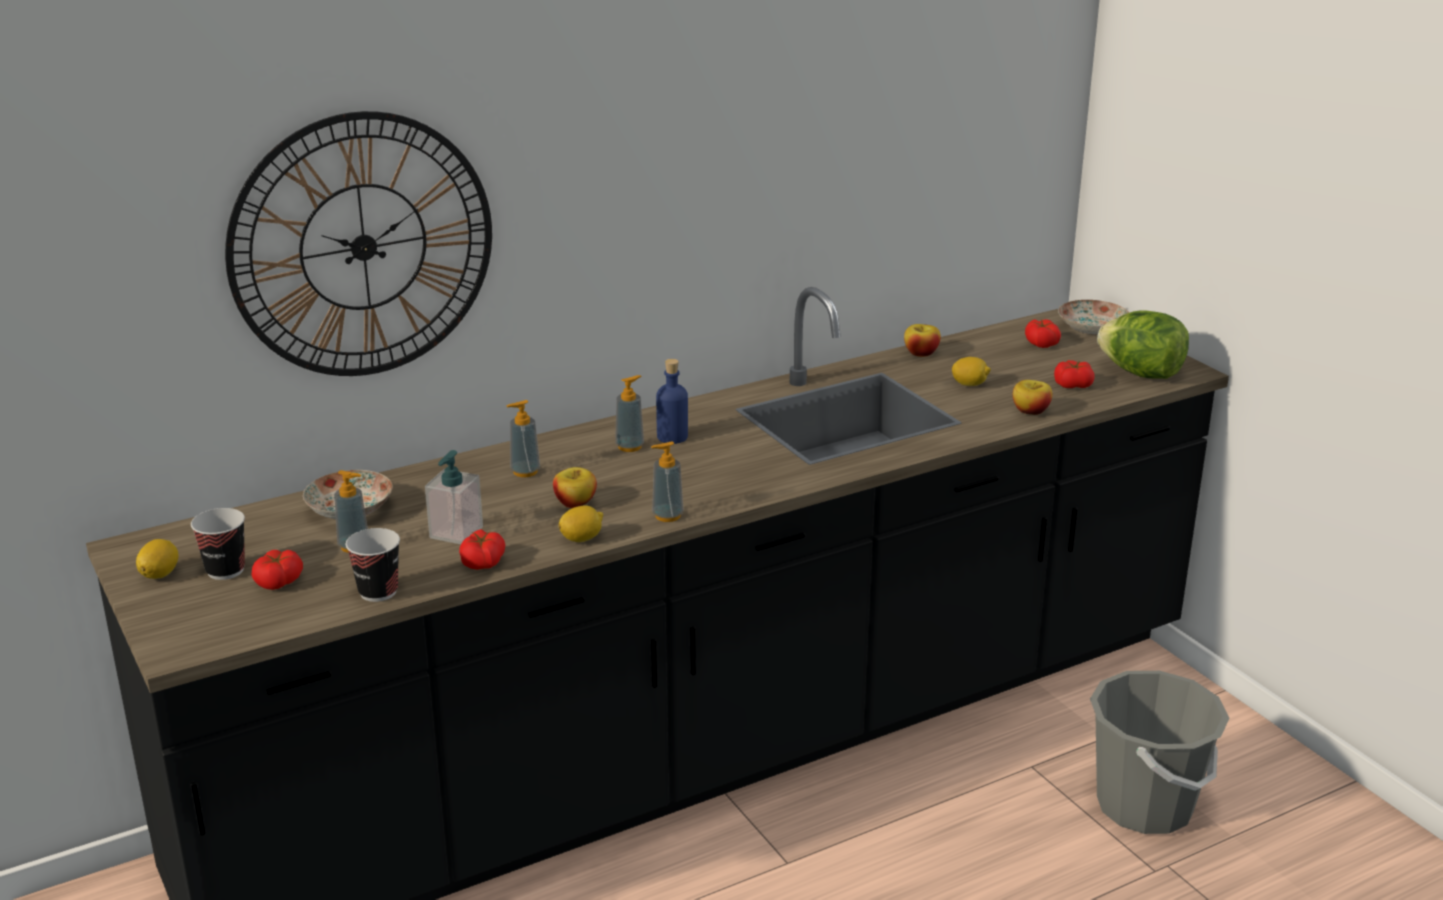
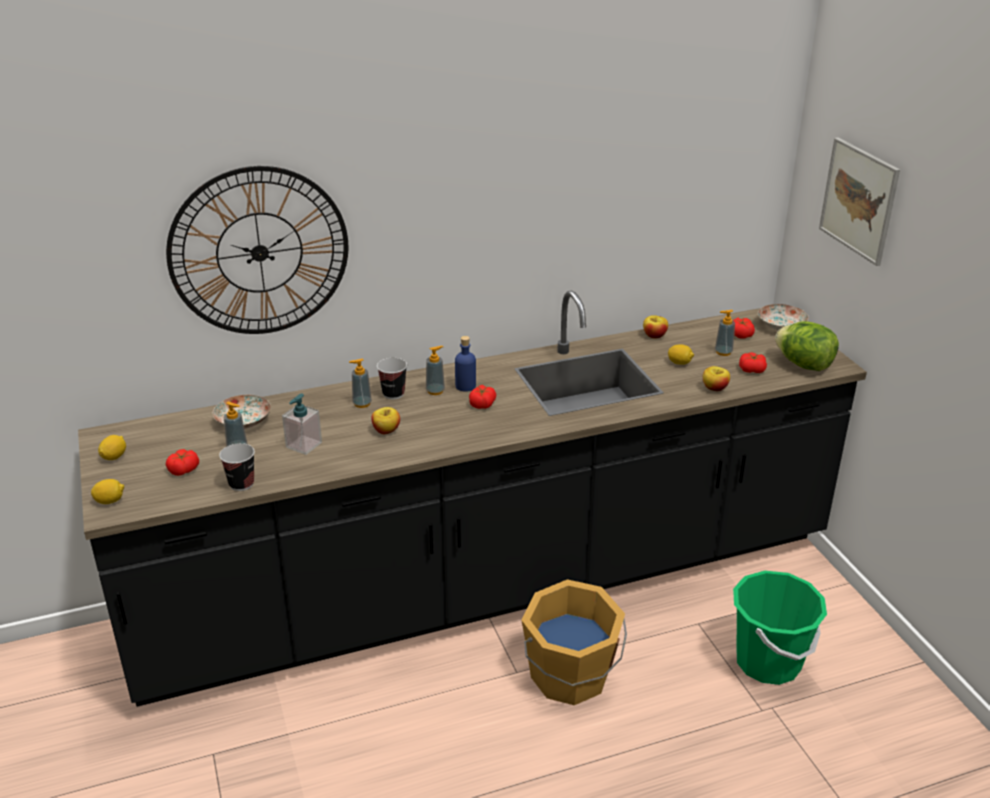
camera: 10 degrees right, 5 degrees up
cup [191,508,245,580] -> cup moved to [377,358,407,399]
tomato [459,529,505,570] -> tomato moved to [469,385,496,409]
lemon [558,506,603,542] -> lemon moved to [91,479,124,504]
soap dispenser [651,441,684,522] -> soap dispenser moved to [715,310,735,356]
grey bucket [1090,671,1229,834] -> green bucket [733,571,827,685]
none -> orange bucket [521,579,627,705]
none -> picture [819,138,900,266]

